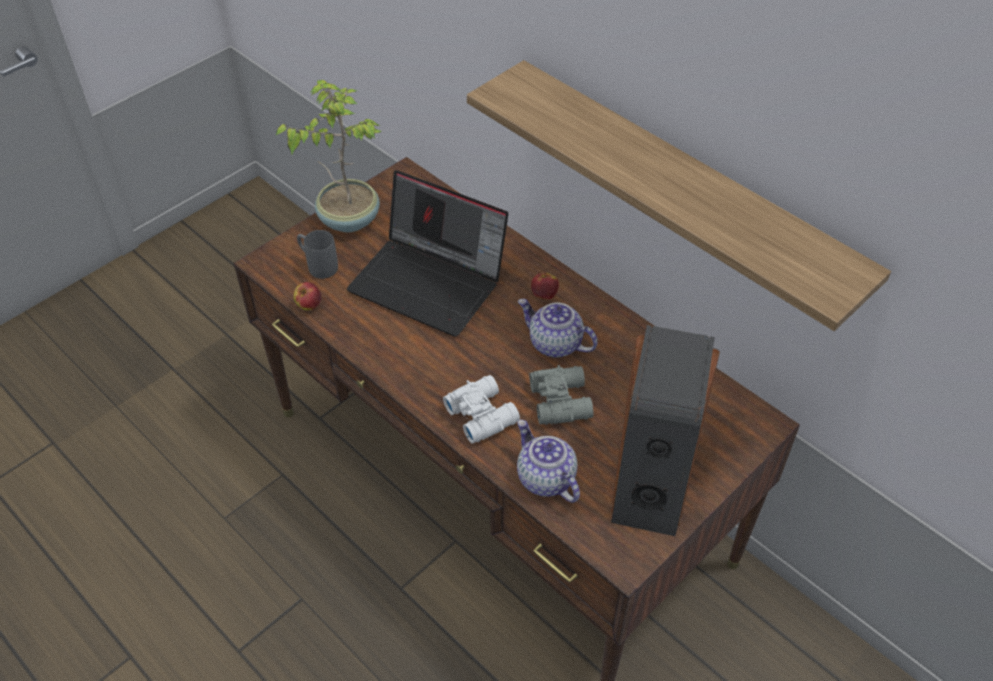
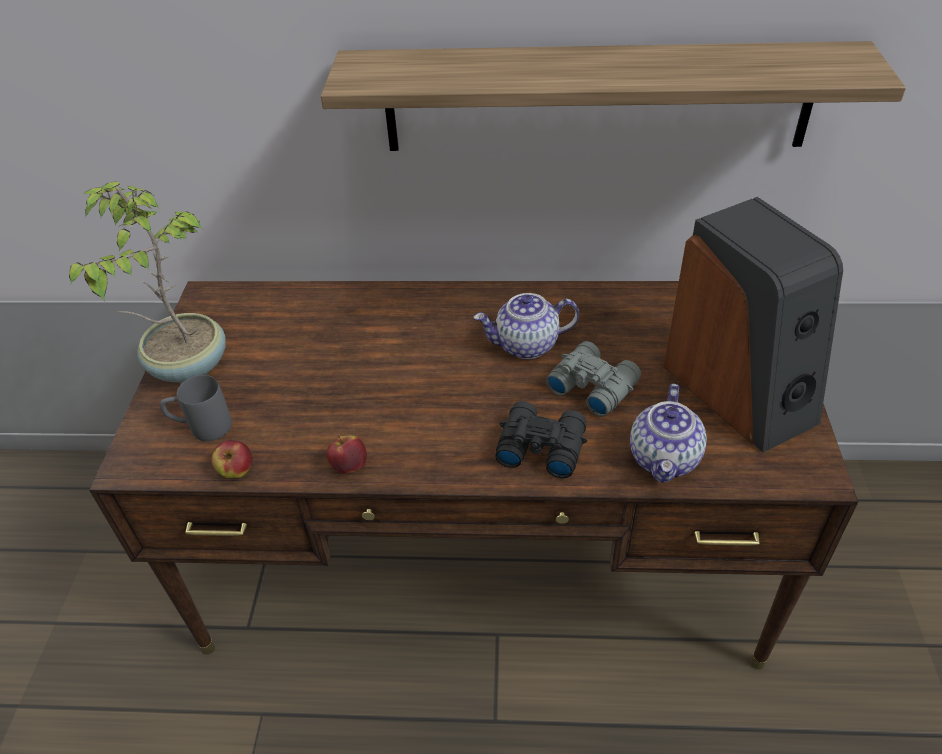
camera: 40 degrees left, 5 degrees down
laptop [347,170,508,337] -> none
white binoculars [443,375,520,444] -> black binoculars [495,401,587,478]
teapot [517,420,580,503] -> teapot turned 90 degrees counterclockwise [630,384,707,483]
apple [531,271,559,300] -> apple moved to [327,435,367,474]

